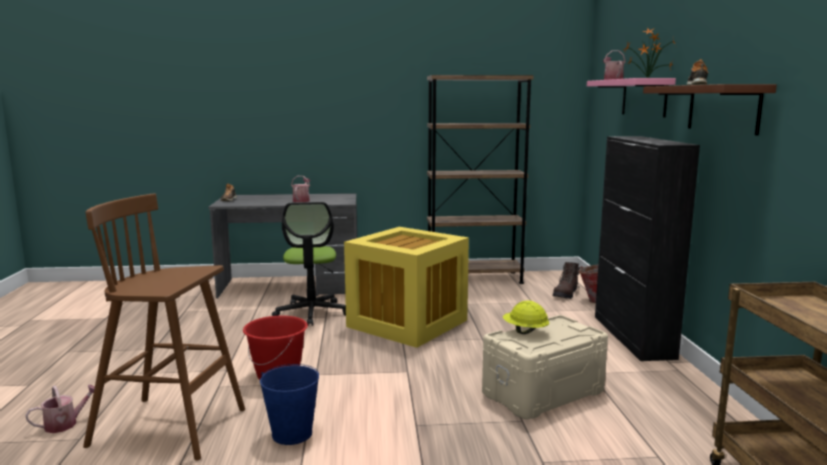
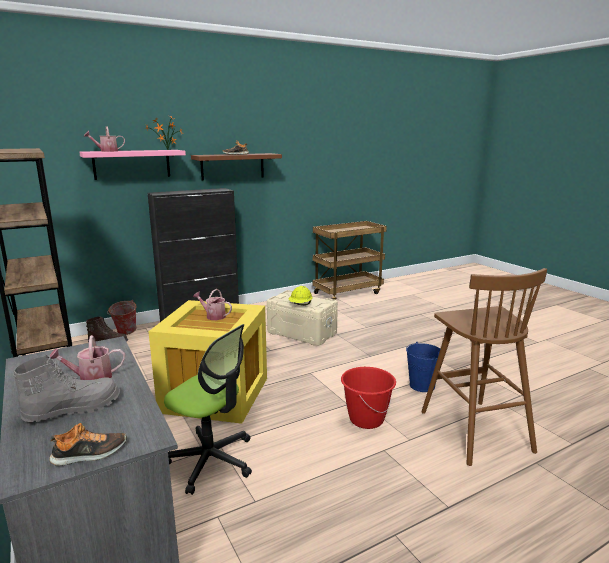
camera: 115 degrees left, 5 degrees up
watering can [25,385,95,433] -> watering can moved to [193,289,232,320]
office chair [272,202,346,326] -> office chair turned 60 degrees clockwise [164,324,252,495]
none -> grey boot [13,355,120,422]

